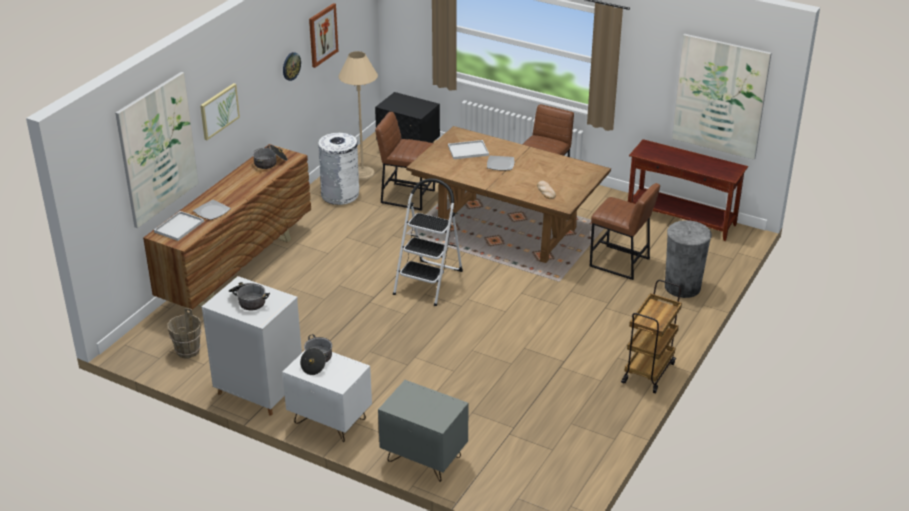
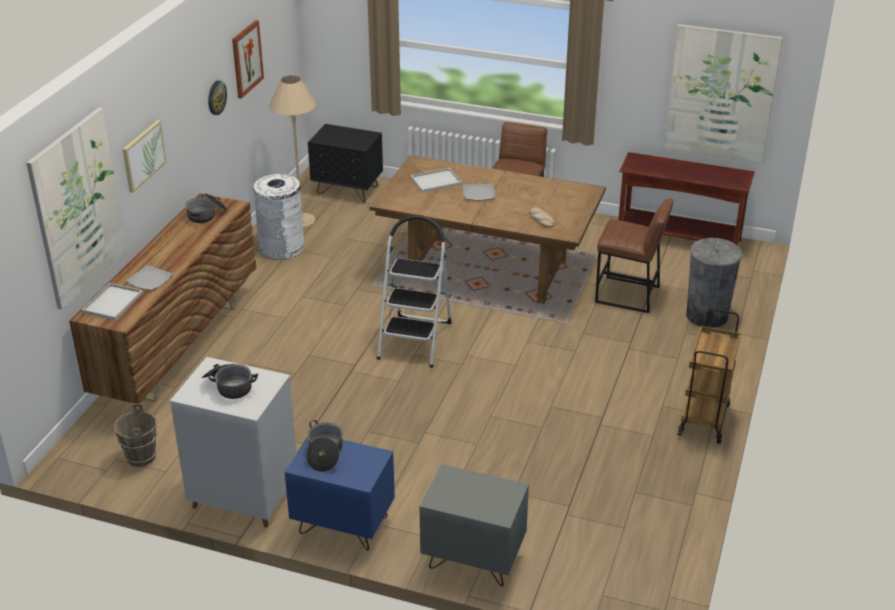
camera: 10 degrees left, 0 degrees up
white nightstand [282,350,372,442] -> blue nightstand [285,438,395,551]
brown chair [375,112,435,211] -> none

